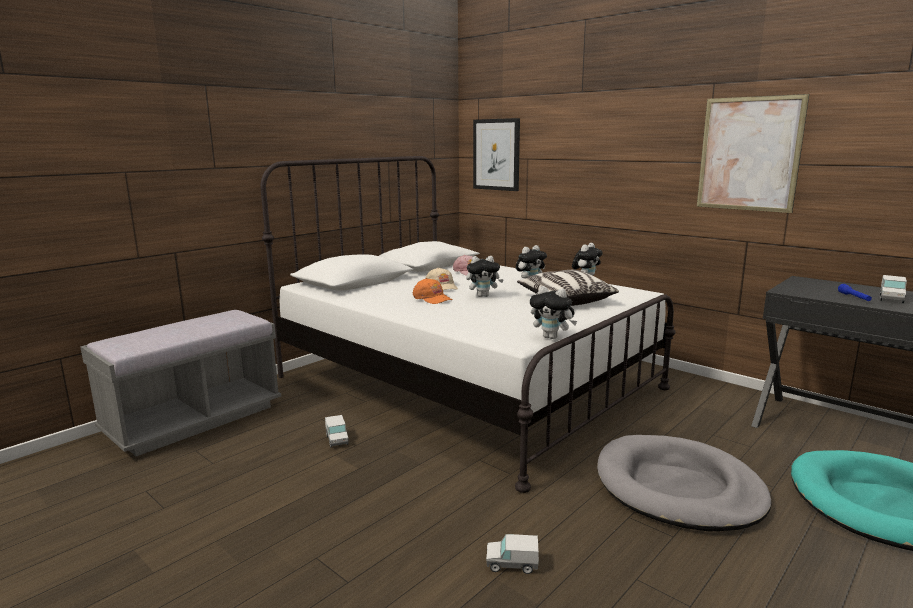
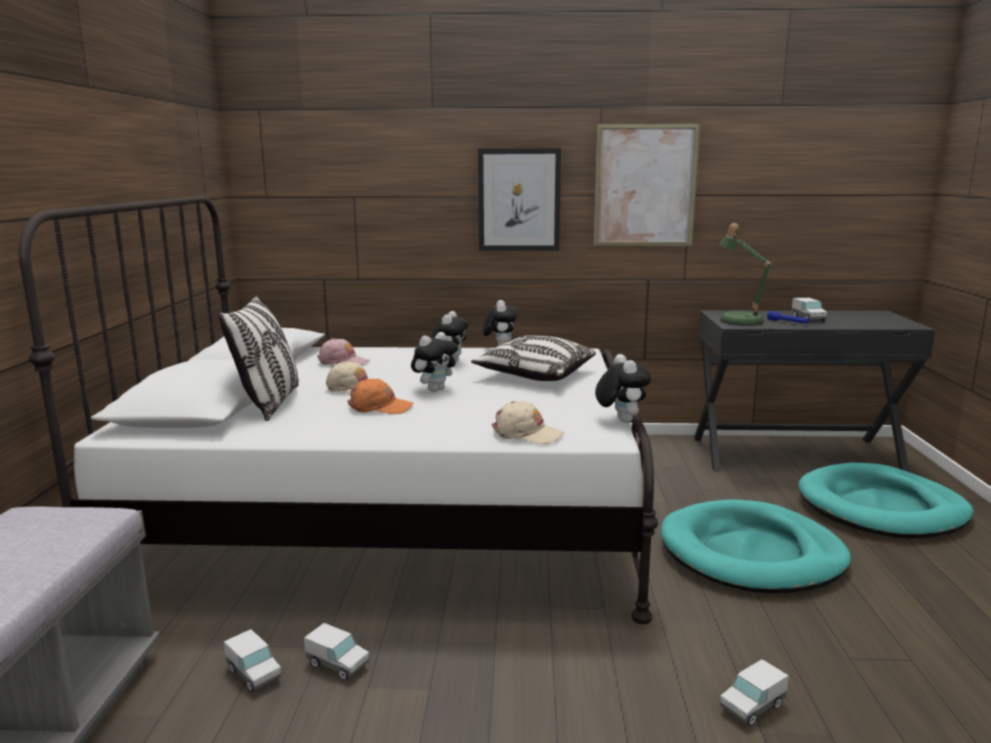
camera: 40 degrees left, 0 degrees up
picture [473,118,520,191] -> picture moved to [478,148,561,251]
plush toy [530,286,577,339] -> plush toy turned 90 degrees counterclockwise [595,354,651,423]
grey dog bed [597,435,772,531] -> turquoise dog bed [661,499,851,593]
none -> pillow [218,295,299,421]
none -> toy truck [224,629,281,692]
none -> beige cap [492,401,564,444]
none -> table lamp [719,223,772,326]

